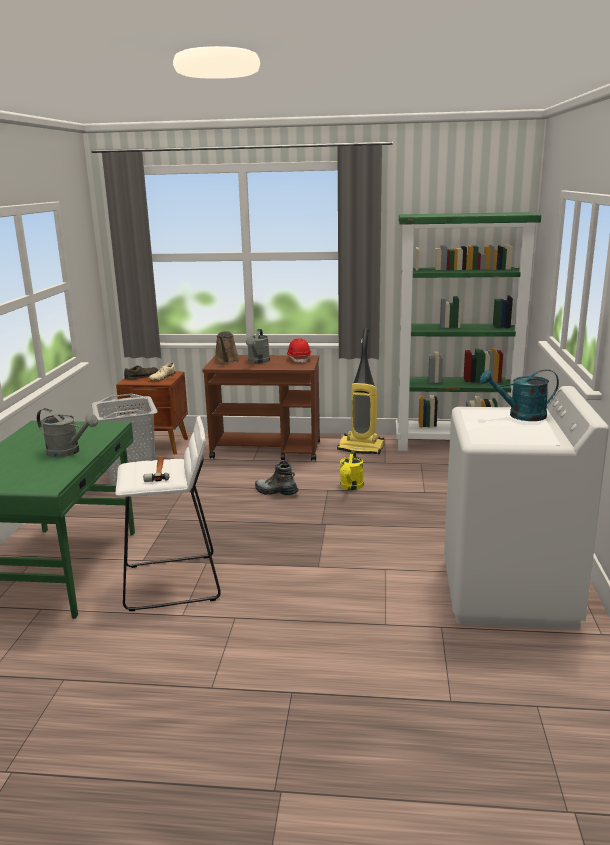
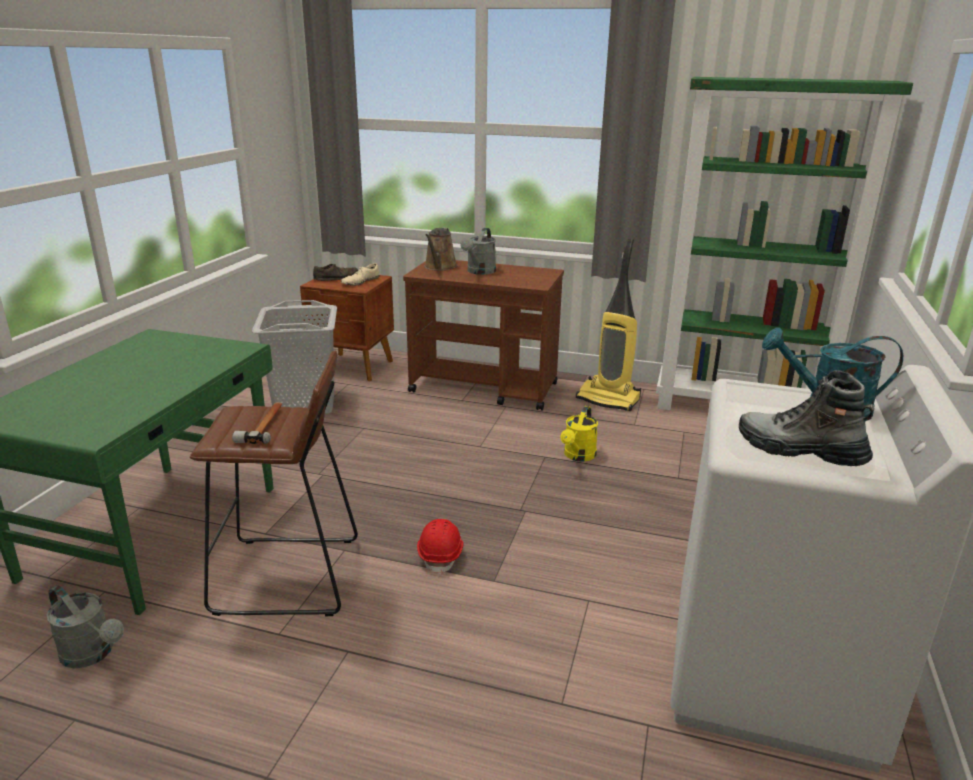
camera: 10 degrees right, 5 degrees up
grey watering can [37,408,98,457] -> grey watering can moved to [46,585,124,668]
white stool [116,416,221,611] -> brown stool [190,351,358,616]
boot [255,461,299,495] -> boot moved to [739,370,874,466]
red hard hat [287,338,311,363] -> red hard hat moved to [417,519,464,575]

